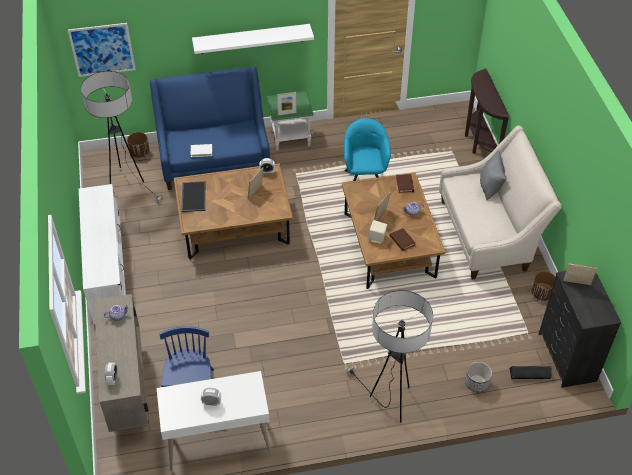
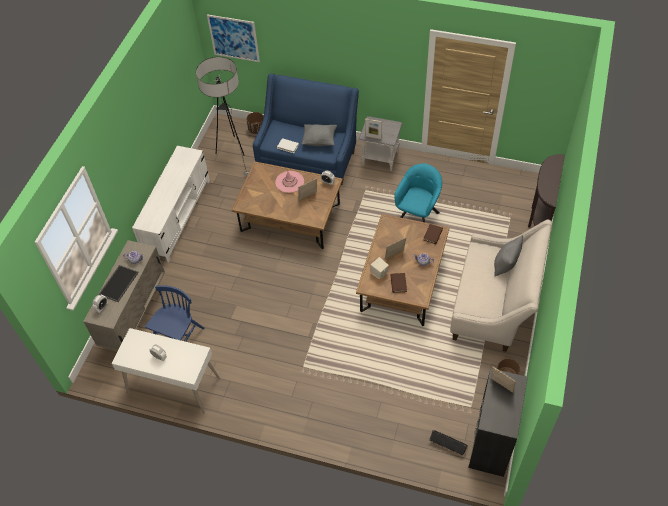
camera: 30 degrees right, 5 degrees up
tray [181,181,206,212] -> tray moved to [98,265,139,302]
white shelf [192,24,314,54] -> none
green side table [267,91,314,151] -> grey side table [359,116,403,171]
floor lamp [347,290,433,422] -> none
planter [465,362,492,392] -> none
none -> pink hat [275,171,304,193]
none -> grey pillow [302,124,337,147]

